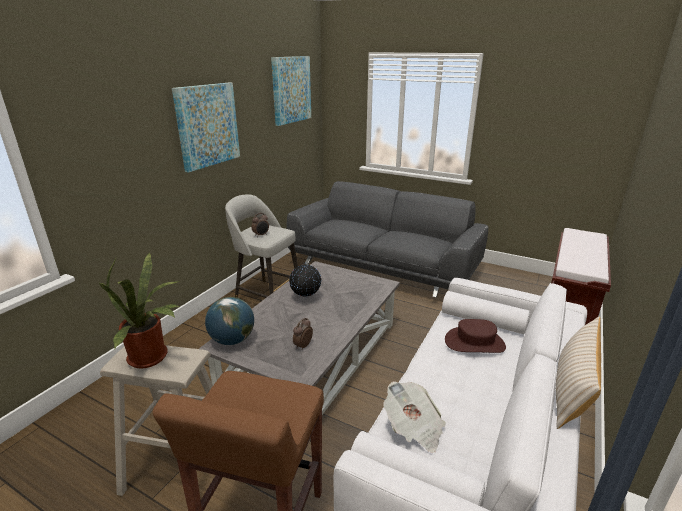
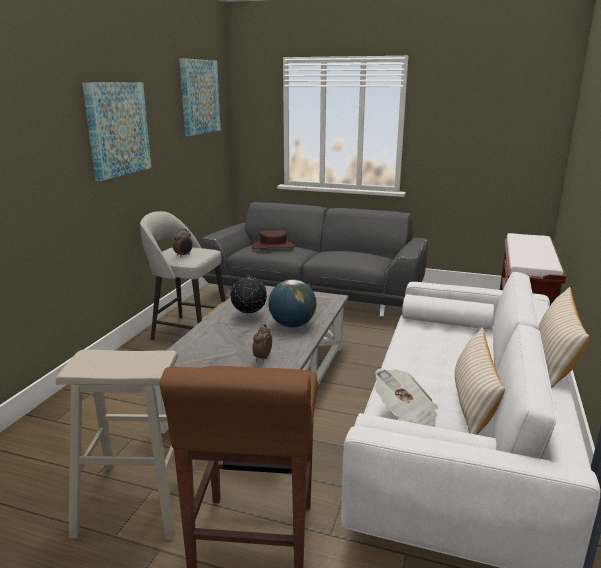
camera: 10 degrees left, 5 degrees down
potted plant [99,253,181,369] -> none
globe [205,297,254,345] -> globe moved to [268,279,316,328]
brown hat [445,319,506,353] -> brown hat moved to [252,230,295,249]
none -> beige pillow [455,328,505,435]

